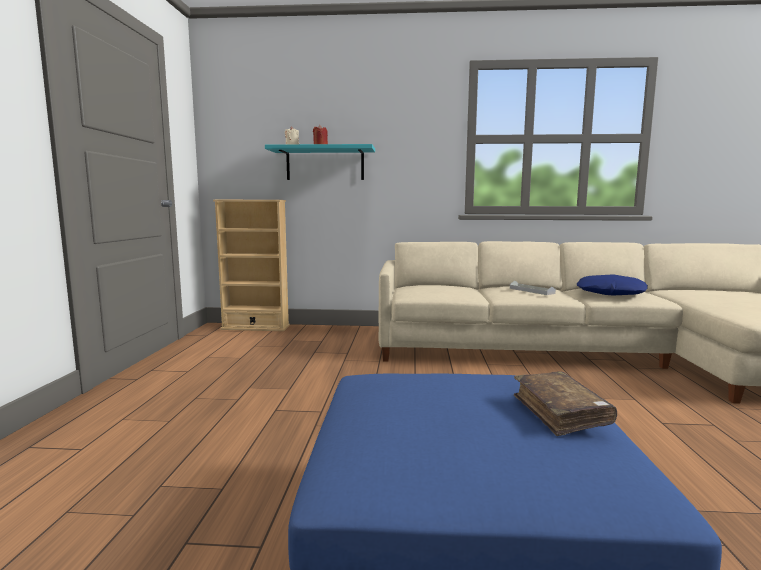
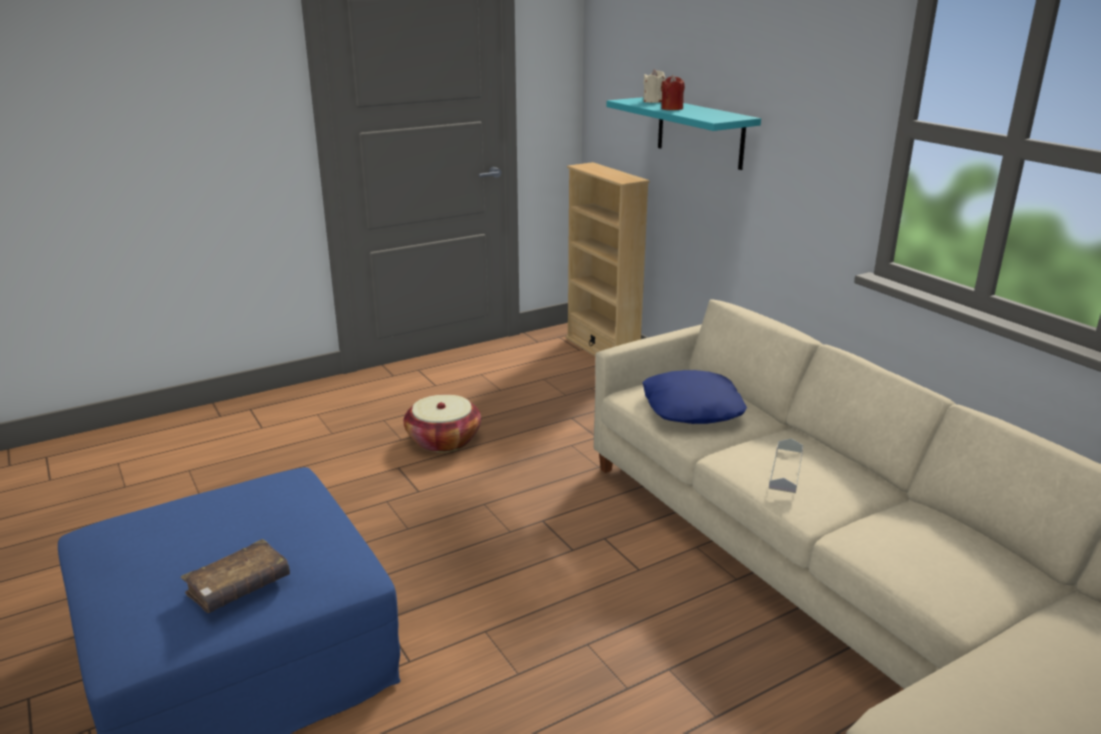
camera: 55 degrees right, 15 degrees up
blue pillow [577,274,648,295] -> blue pillow moved to [642,370,747,424]
none -> basket [404,395,481,453]

